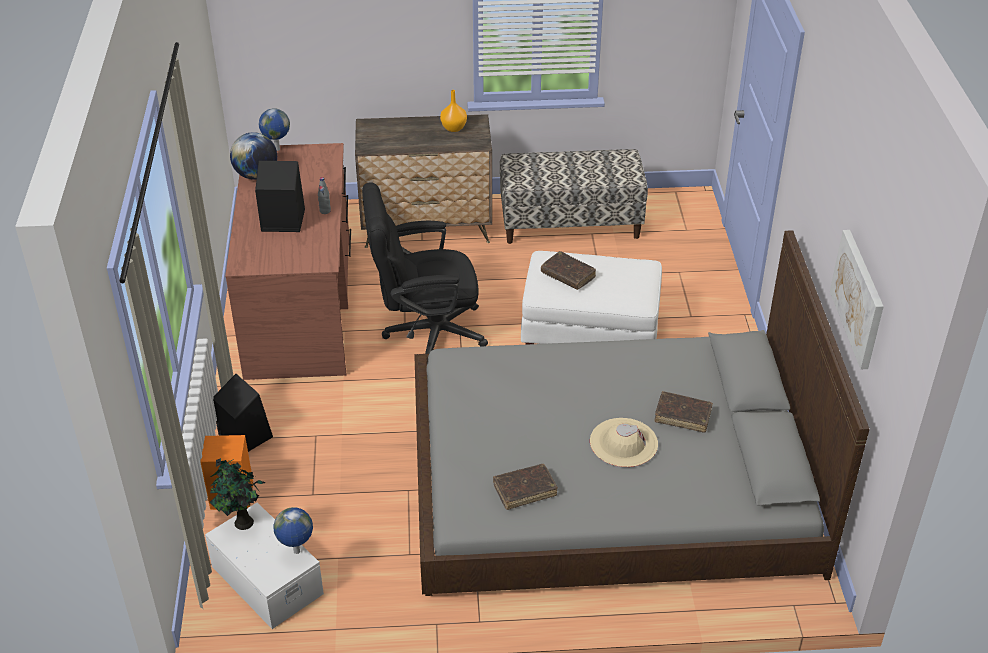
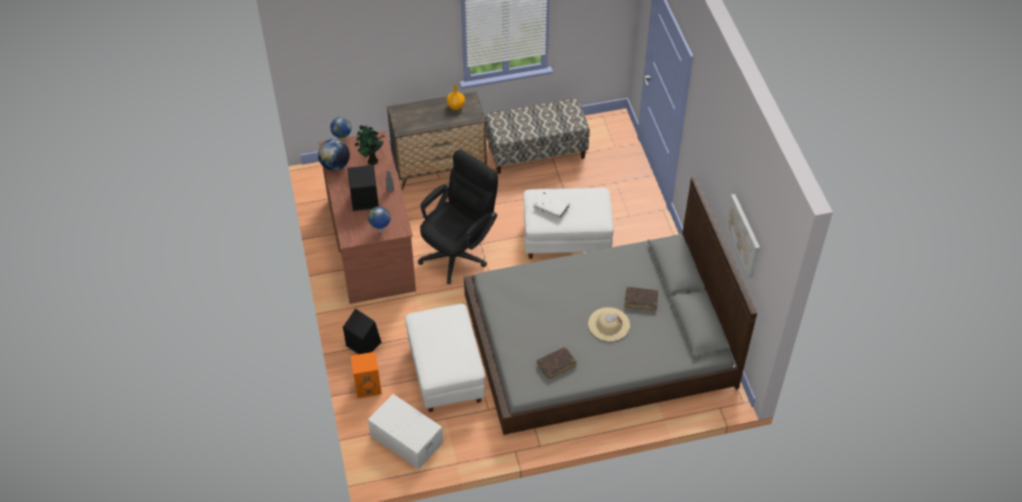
camera: 10 degrees left, 10 degrees up
potted plant [210,458,266,530] -> potted plant moved to [355,125,385,165]
globe [273,507,313,554] -> globe moved to [368,206,390,233]
black office chair [362,182,488,354] -> black office chair turned 150 degrees clockwise [418,150,498,284]
brown book [541,251,596,290] -> white book [534,192,570,219]
none -> white ottoman [405,304,485,412]

